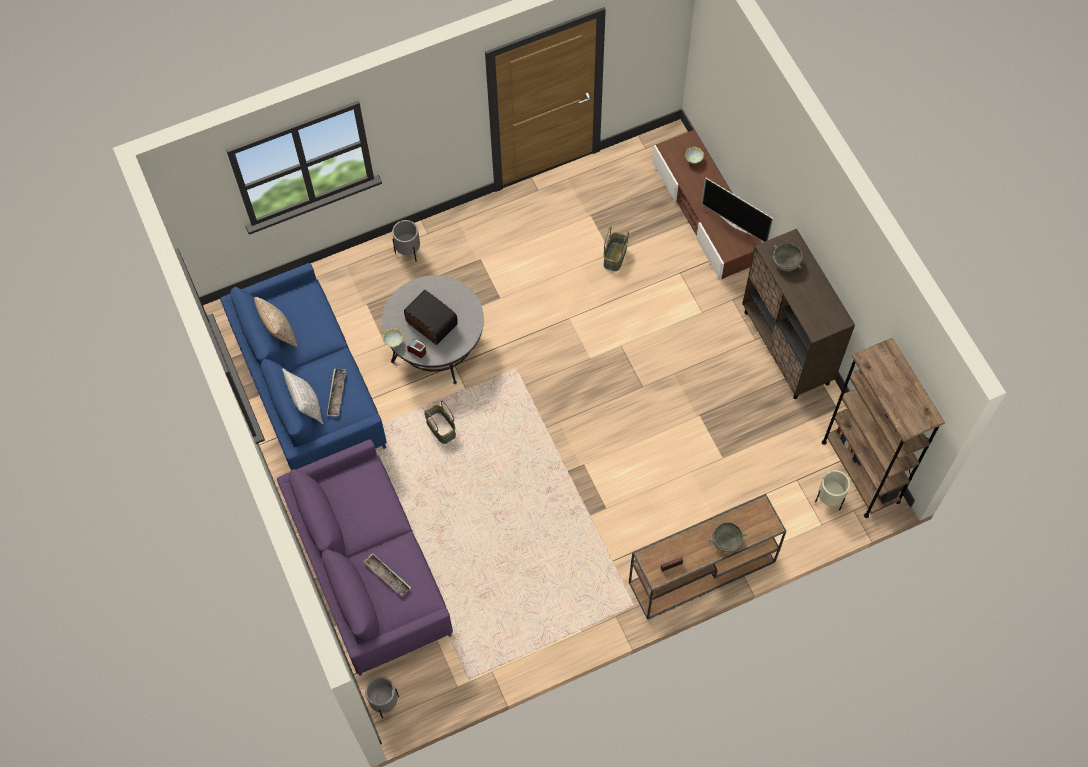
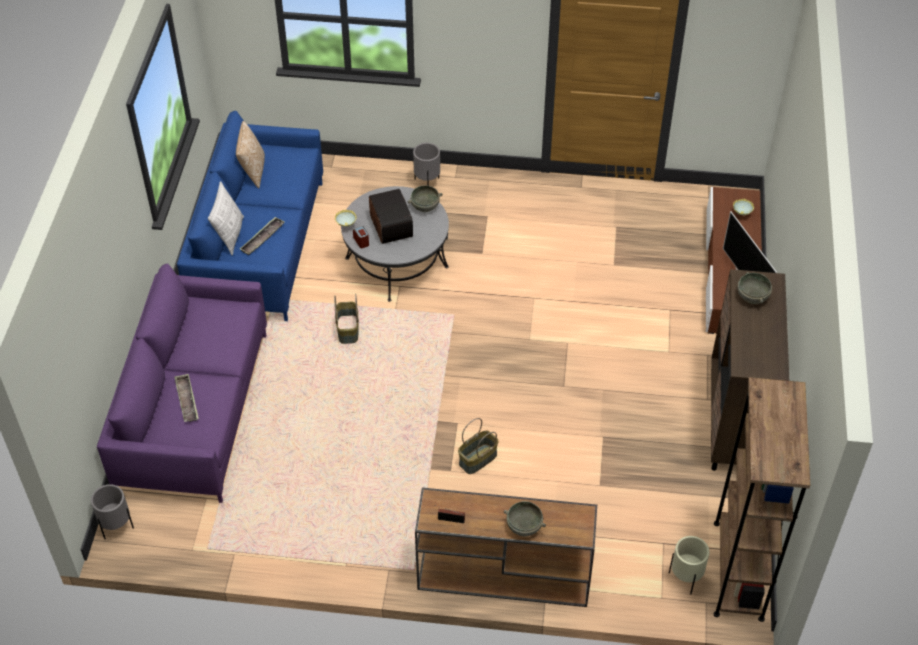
camera: 30 degrees right, 15 degrees down
basket [603,227,629,271] -> basket moved to [458,418,498,474]
none -> grey bowl [408,185,442,212]

